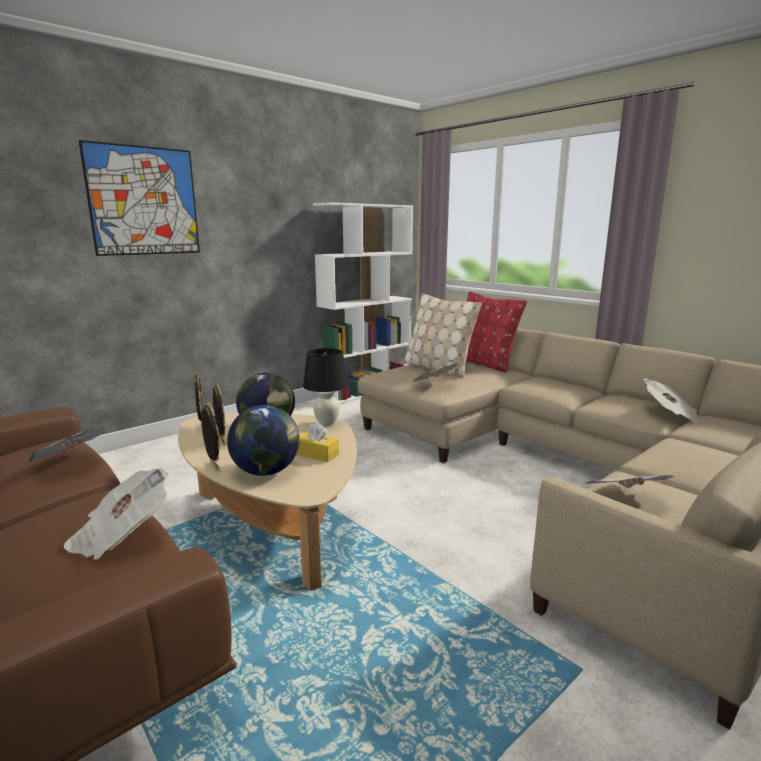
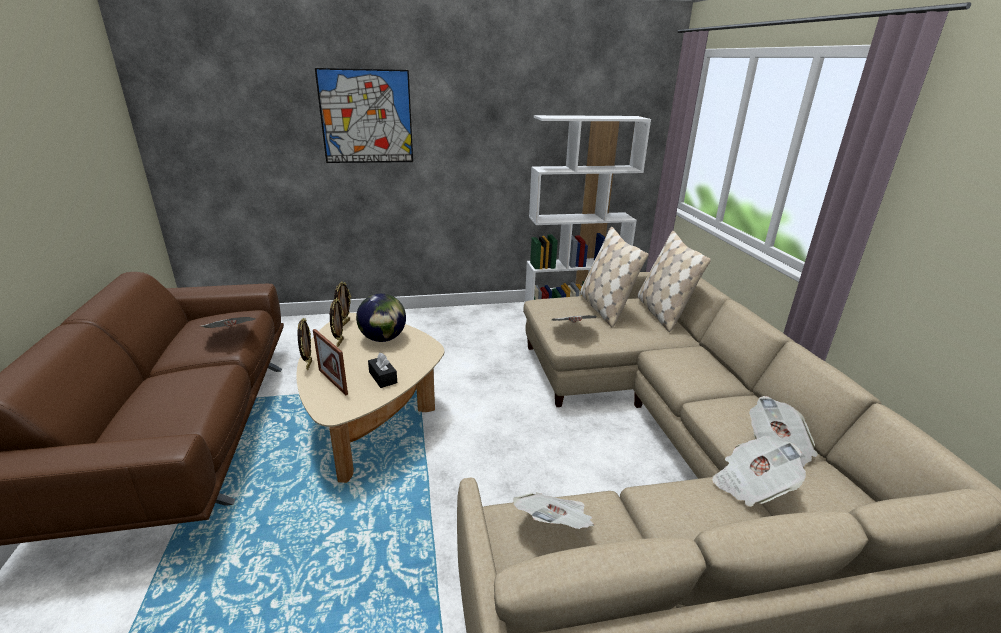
camera: 30 degrees right, 10 degrees up
newspaper [64,468,168,560] -> newspaper moved to [712,436,806,507]
globe [227,405,300,476] -> picture frame [313,329,348,396]
yellow tissue box [296,423,339,462] -> black tissue box [368,353,397,388]
black table lamp [303,348,348,427] -> none
red pillow [466,292,527,372] -> beige pillow [637,231,711,332]

